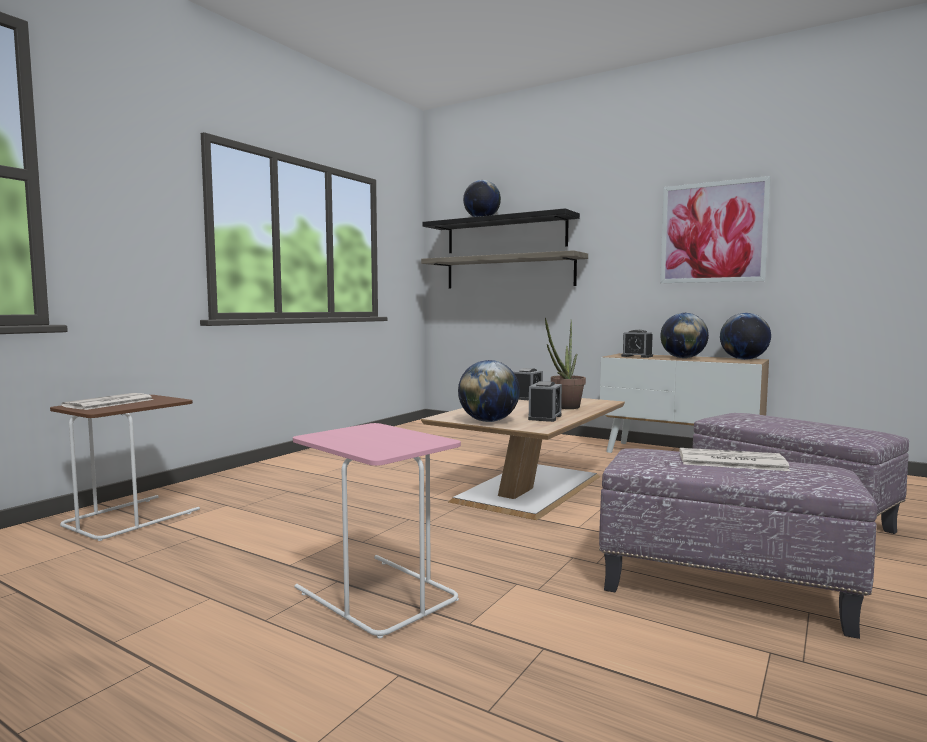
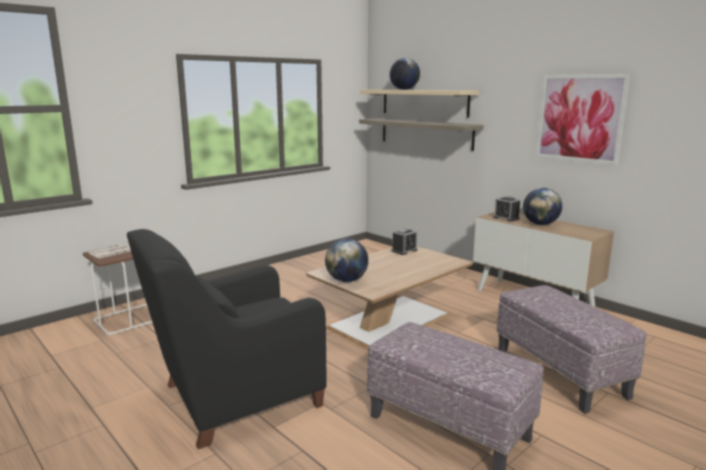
camera: 15 degrees right, 10 degrees up
pink side table [293,423,461,638] -> black armchair [127,229,327,449]
black shelf [422,208,580,253] -> beige shelf [360,90,479,117]
alarm clock [528,381,562,422] -> none
potted plant [545,318,586,409] -> none
newspaper [680,448,790,471] -> none
globe [720,313,771,360] -> none

